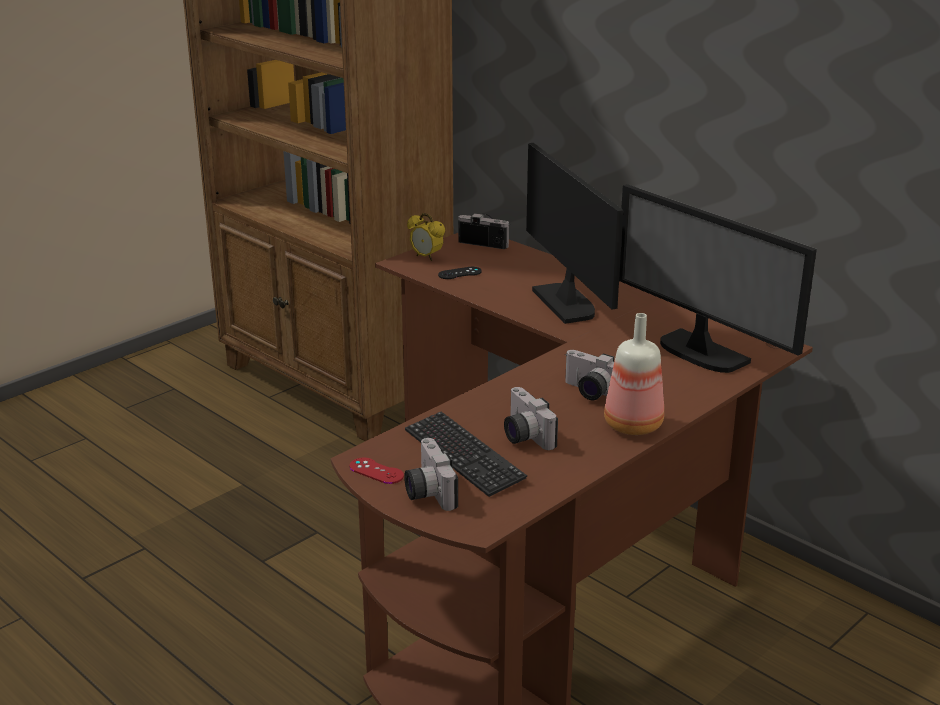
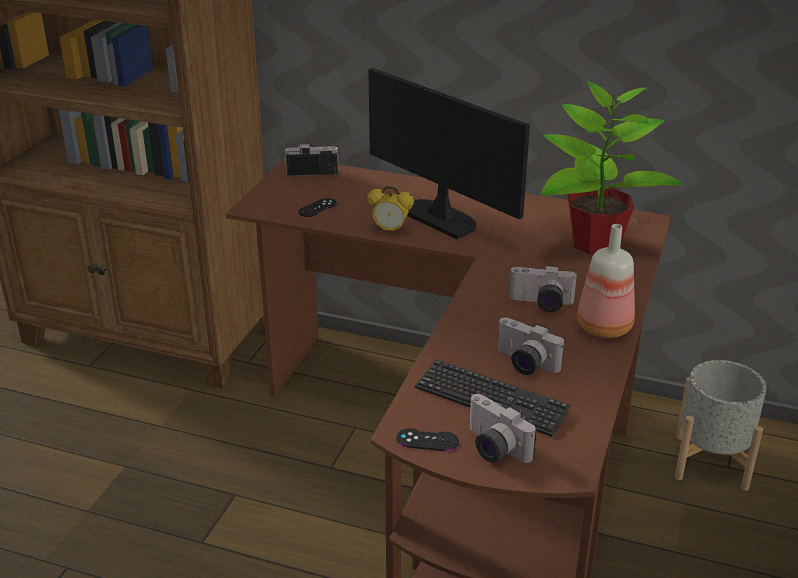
camera: 25 degrees left, 5 degrees up
red game controller [350,458,404,484] -> black game controller [396,428,459,451]
alarm clock [407,213,445,261] -> alarm clock moved to [367,186,414,234]
monitor [619,184,817,373] -> potted plant [541,81,683,254]
none -> grey planter [675,360,766,491]

